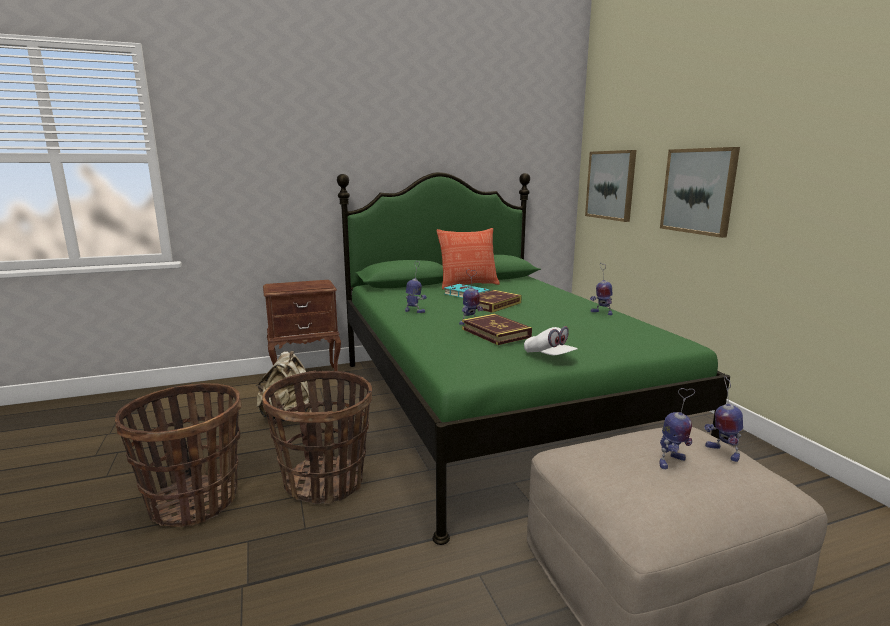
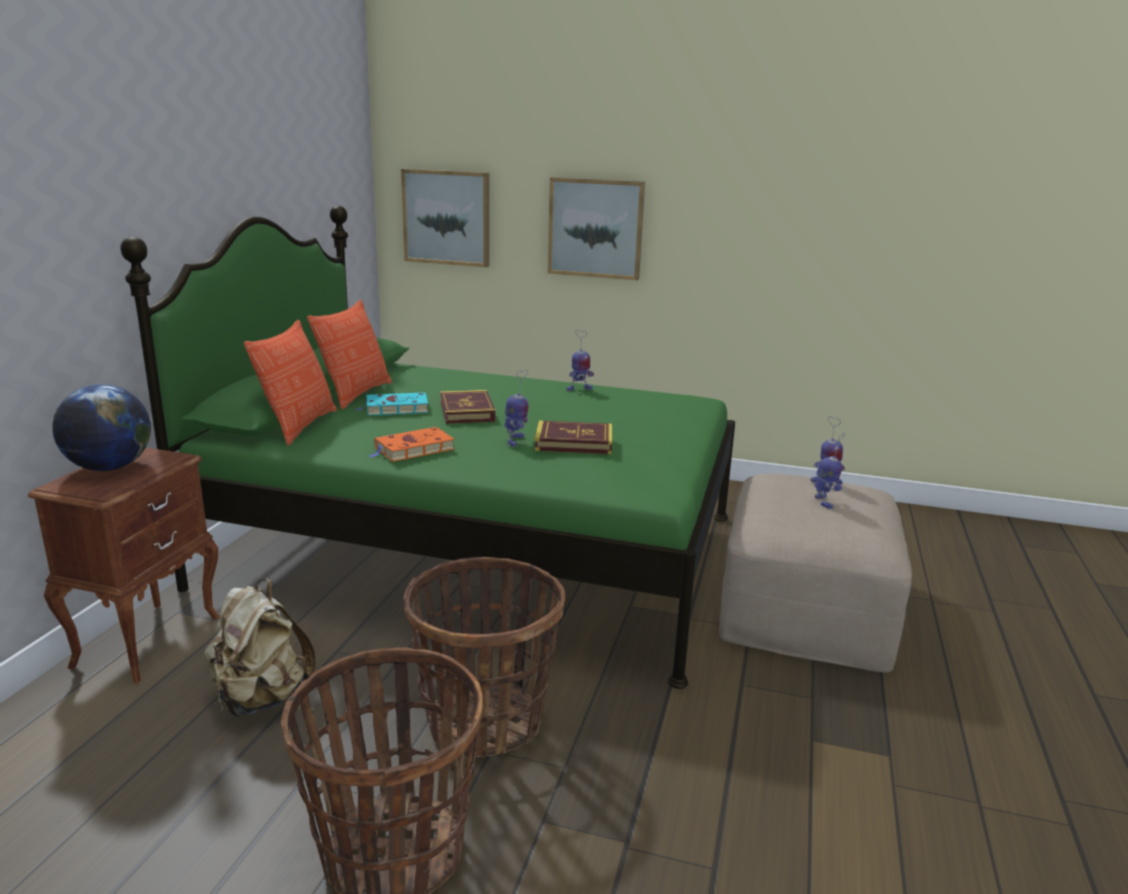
camera: 55 degrees left, 5 degrees up
toy robot [405,261,427,313] -> orange book [368,427,455,462]
white cap [524,326,578,355] -> none
none -> globe [52,384,151,471]
none -> orange pillow [244,320,337,445]

